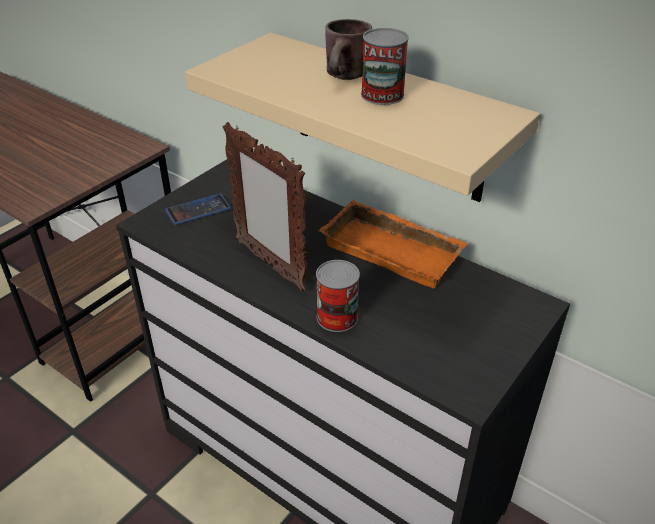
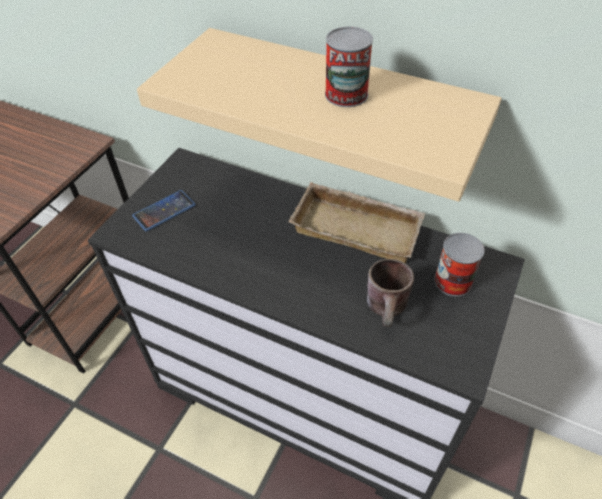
camera: 10 degrees left, 10 degrees up
picture frame [223,122,308,292] -> none
can [316,260,360,332] -> can moved to [434,233,485,297]
orange tray [318,200,468,288] -> beige tray [288,182,425,263]
brown mug [325,19,372,80] -> brown mug moved to [367,259,414,327]

